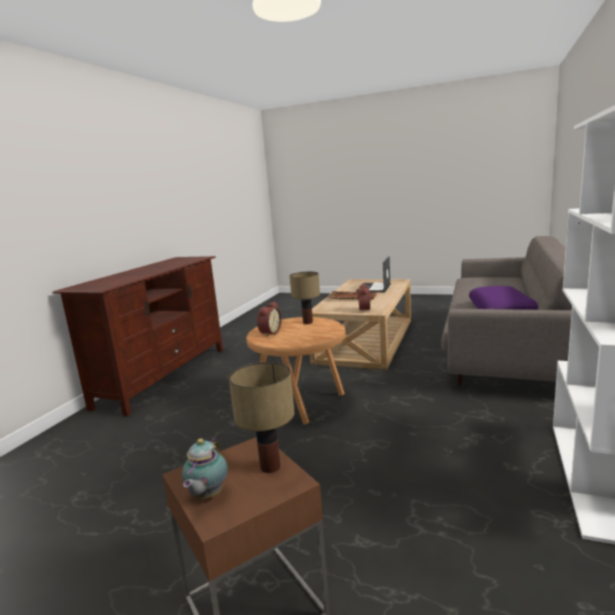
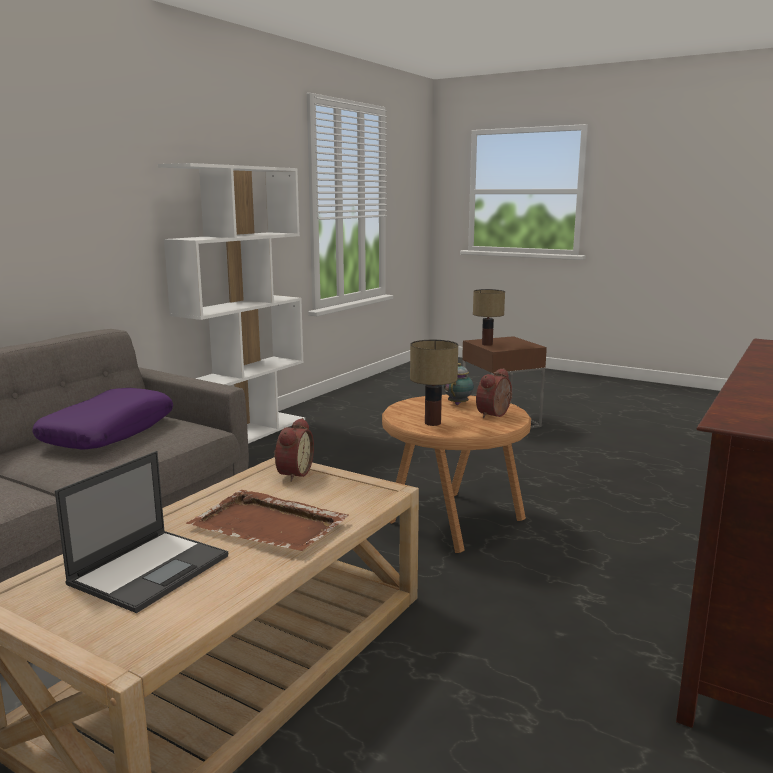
camera: 170 degrees left, 0 degrees up
teapot [182,438,228,499] -> teapot moved to [444,363,474,405]

